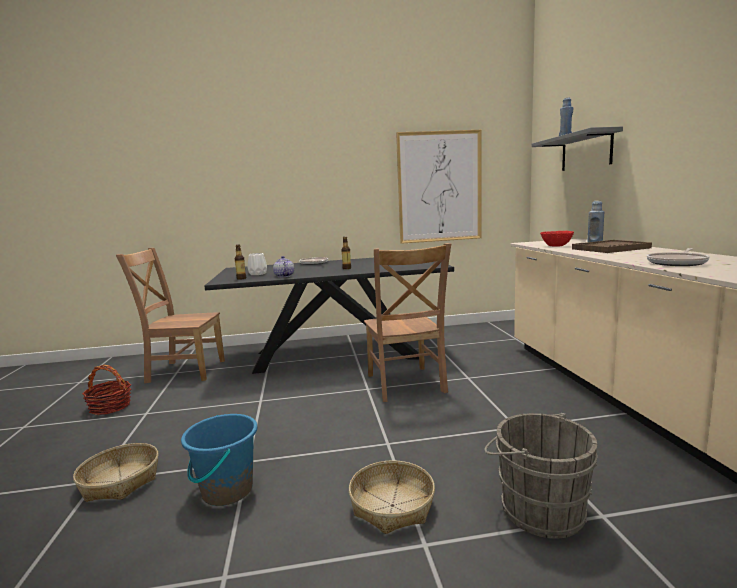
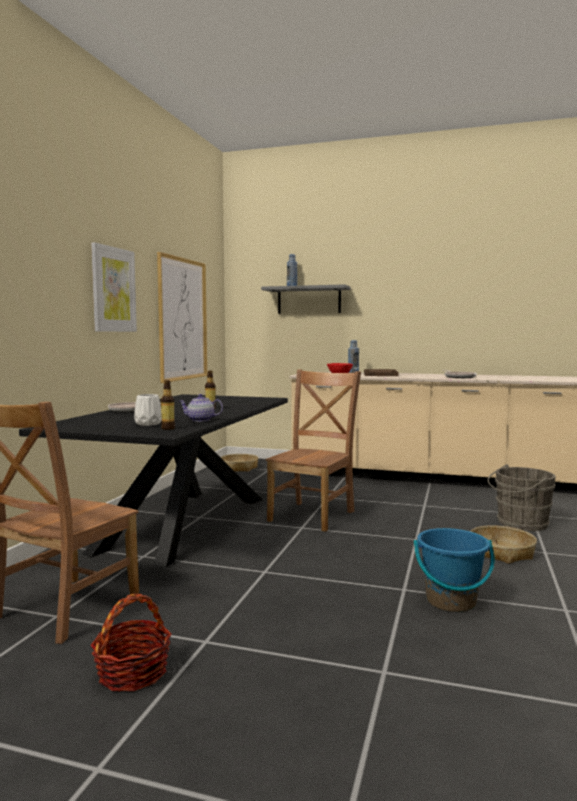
camera: 65 degrees left, 5 degrees down
basket [73,443,158,502] -> basket moved to [221,454,258,471]
brown chair [364,243,451,402] -> brown chair turned 75 degrees counterclockwise [266,369,361,532]
none -> picture [91,242,137,332]

